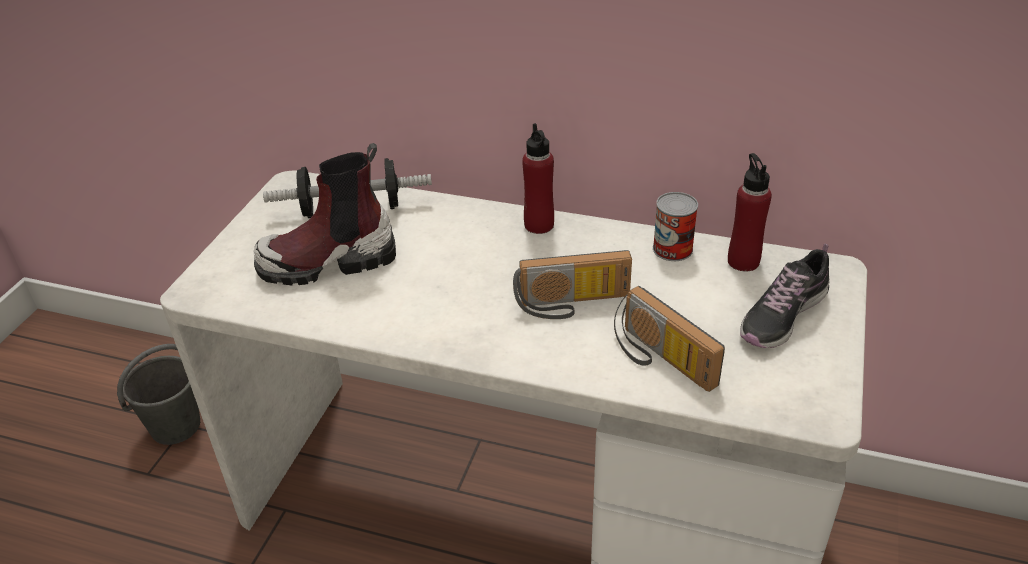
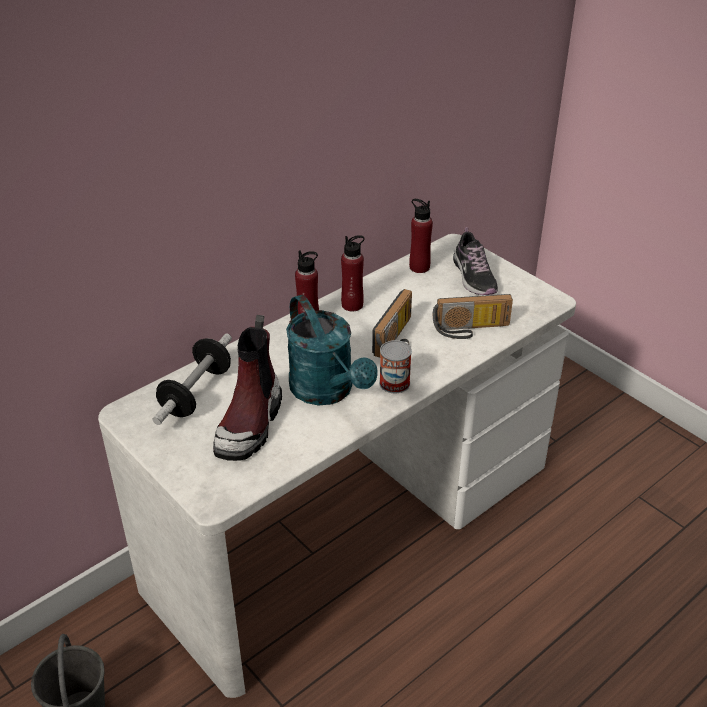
camera: 60 degrees left, 0 degrees up
can [653,192,698,261] -> can moved to [379,340,412,393]
none -> turquoise watering can [286,295,378,405]
none -> red bottle [341,235,365,311]

